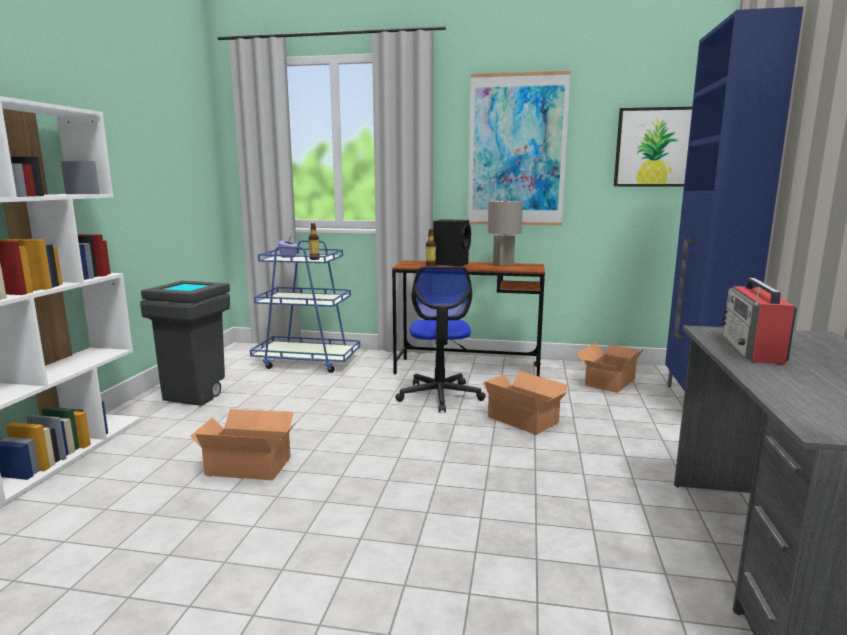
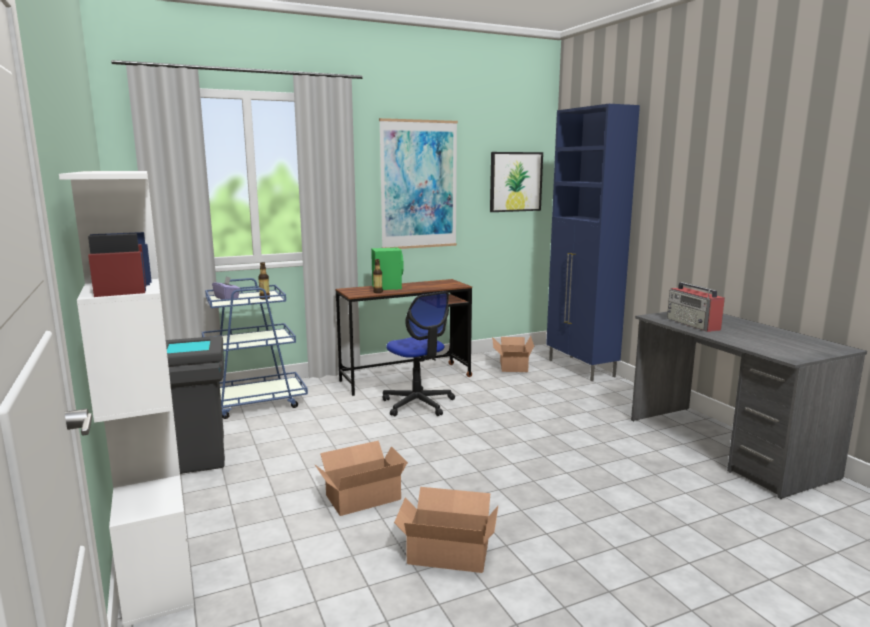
camera: 35 degrees left, 0 degrees up
black speaker [433,219,471,266] -> green speaker [371,247,404,290]
cardboard box [482,371,568,435] -> cardboard box moved to [394,487,498,573]
grey table lamp [488,201,523,266] -> none

